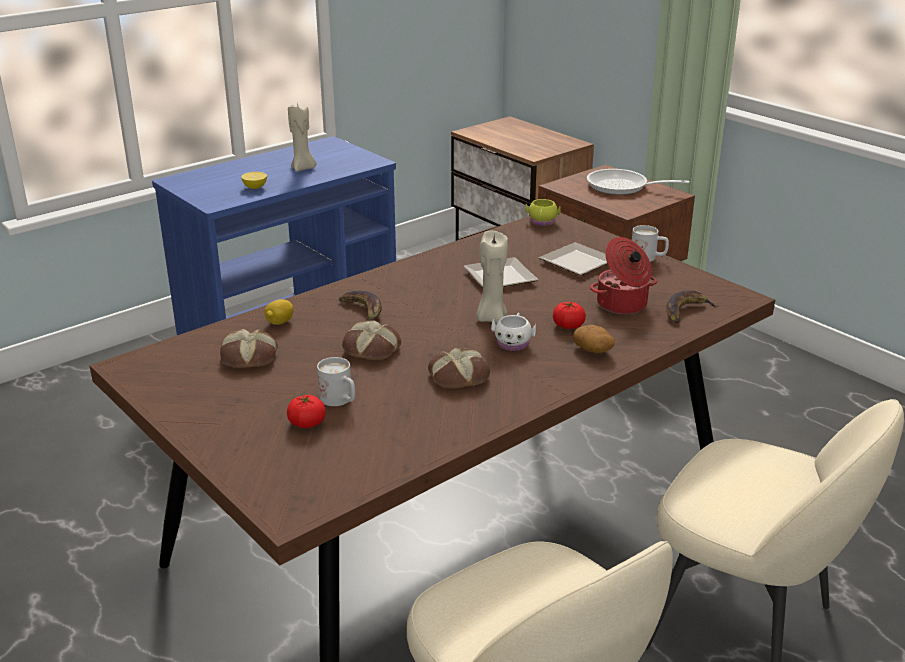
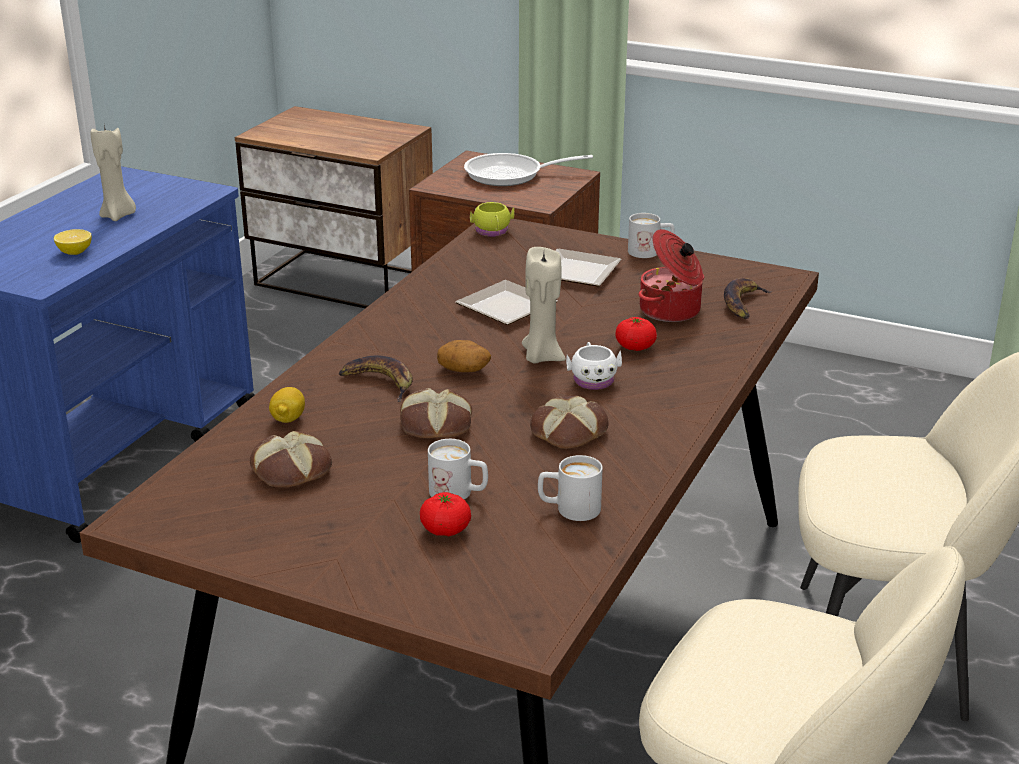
camera: 25 degrees left, 0 degrees up
potato [573,325,615,353] -> potato moved to [437,340,491,372]
none -> white mug [538,455,603,521]

